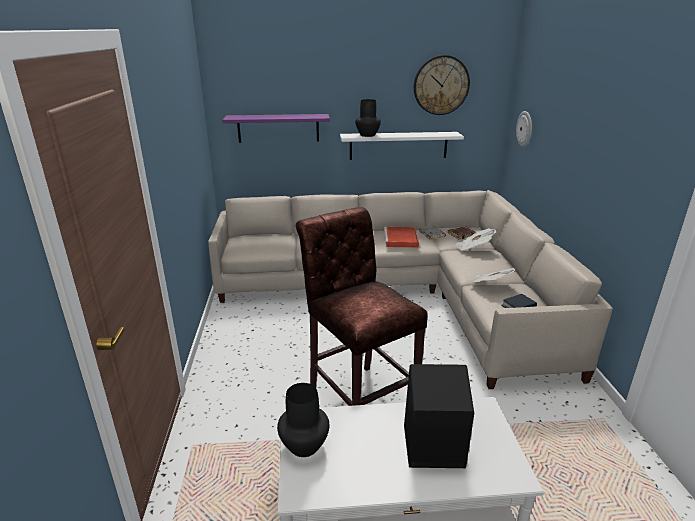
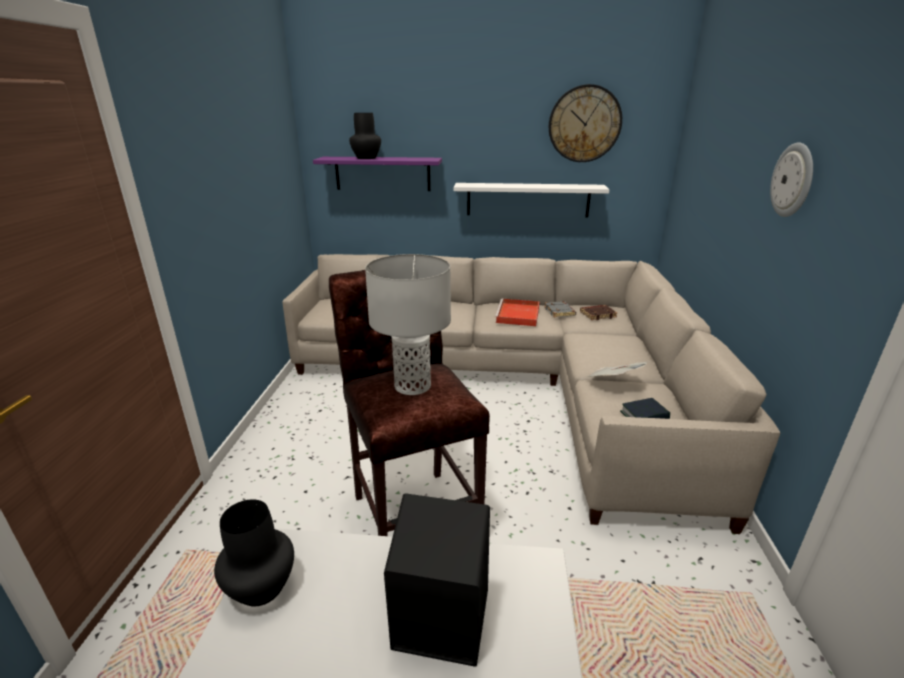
camera: 10 degrees right, 0 degrees up
black vase [355,99,381,137] -> black vase moved to [349,113,381,159]
newspaper [454,228,496,251] -> none
wall clock [516,111,532,147] -> wall clock moved to [770,142,813,217]
none -> white table lamp [365,254,451,395]

